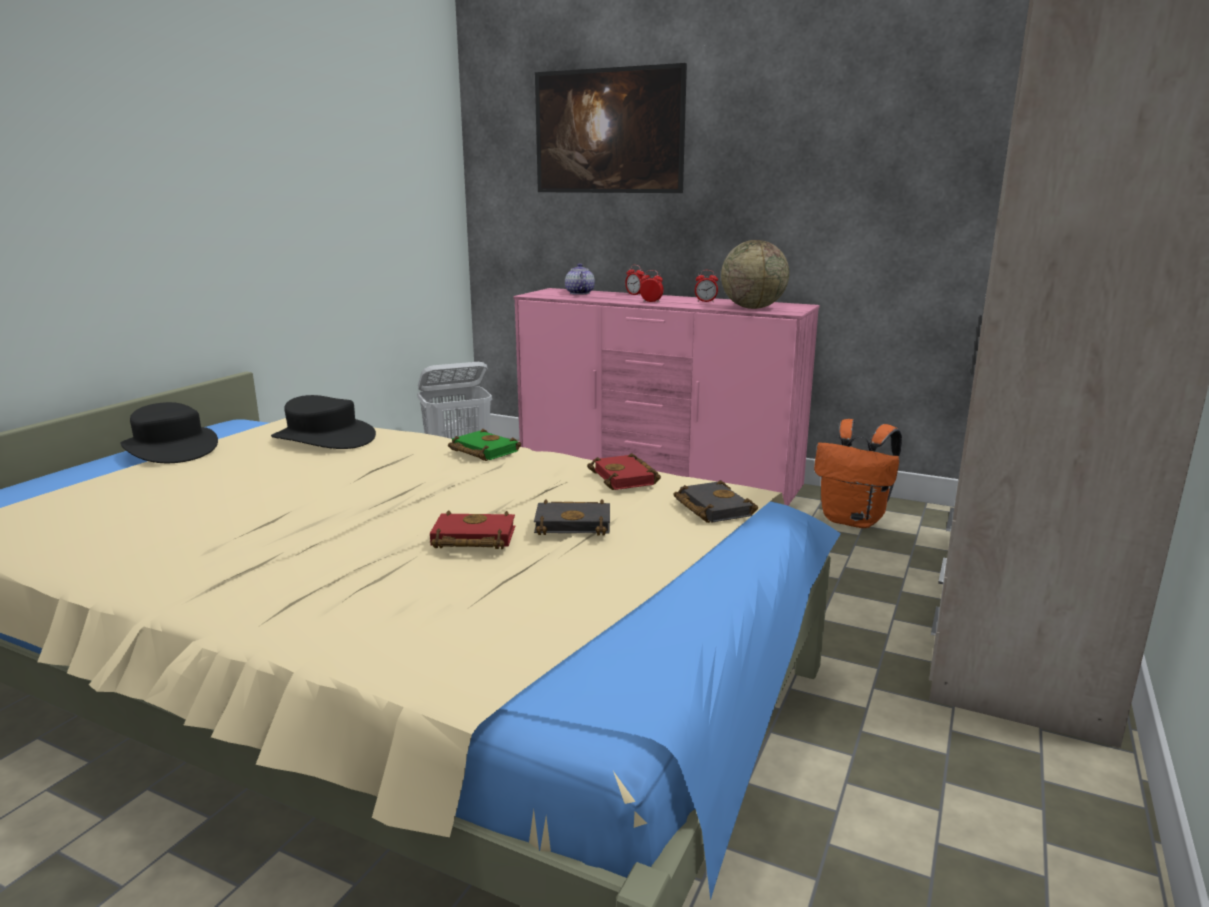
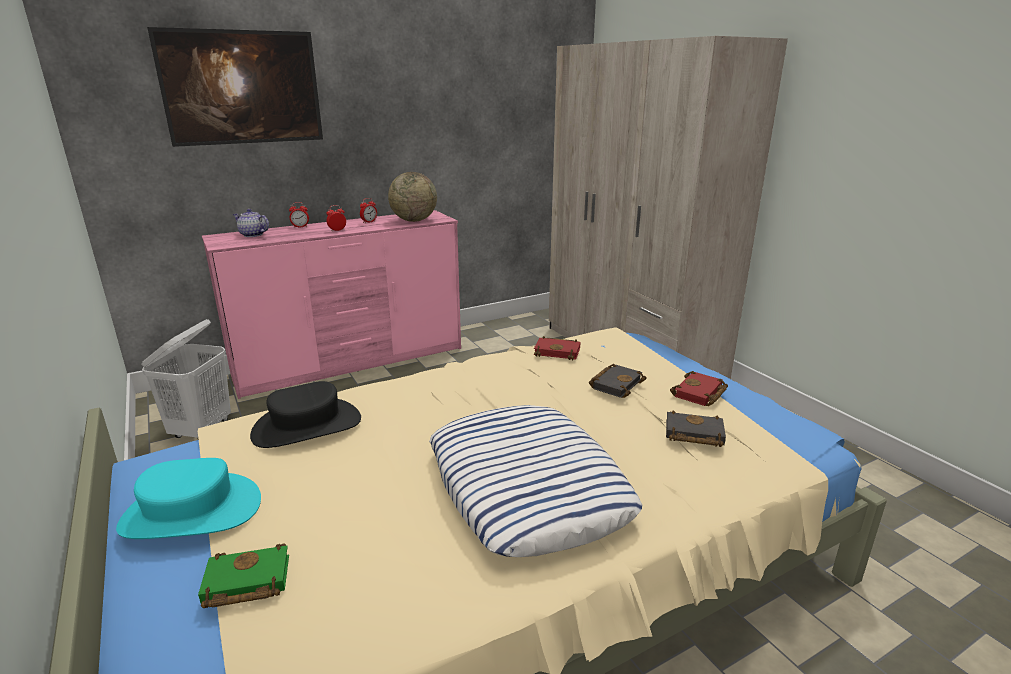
camera: 55 degrees left, 5 degrees up
black hat [120,402,218,463] -> turquoise hat [116,458,261,539]
red book [430,510,515,549] -> red book moved to [670,371,728,406]
green book [448,429,521,461] -> green book moved to [198,543,289,608]
black book [673,480,758,523] -> black book moved to [666,410,726,447]
orange backpack [814,419,902,528] -> none
none -> pillow [429,405,642,557]

